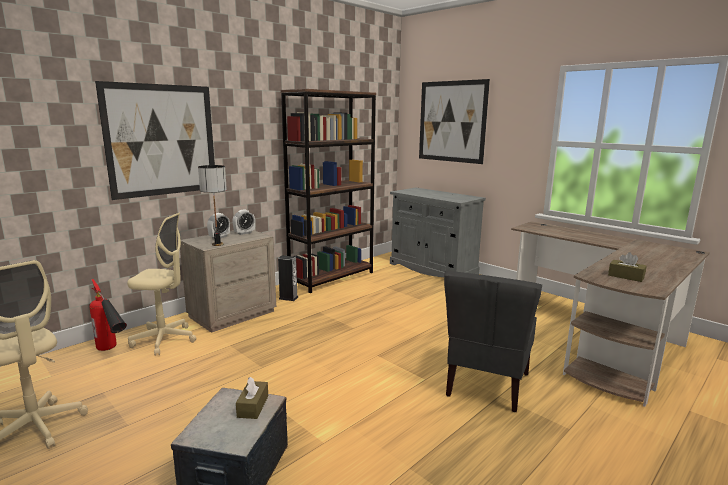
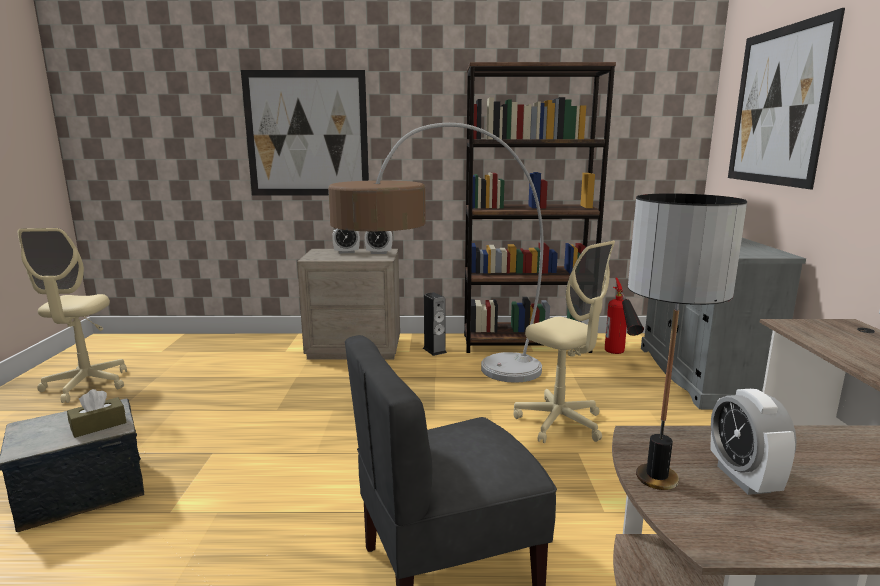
camera: 45 degrees right, 0 degrees up
fire extinguisher [89,279,127,351] -> fire extinguisher moved to [605,278,644,354]
beige office chair [127,212,196,356] -> beige office chair moved to [513,240,615,443]
table lamp [198,165,227,246] -> table lamp moved to [628,193,747,490]
brown tissue box [608,252,646,282] -> alarm clock [710,389,797,495]
none -> floor lamp [328,123,544,383]

